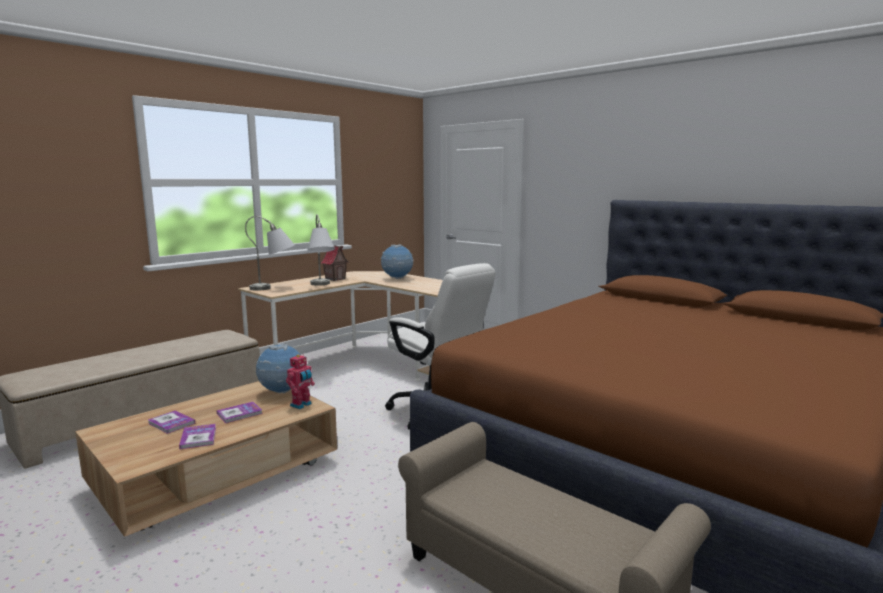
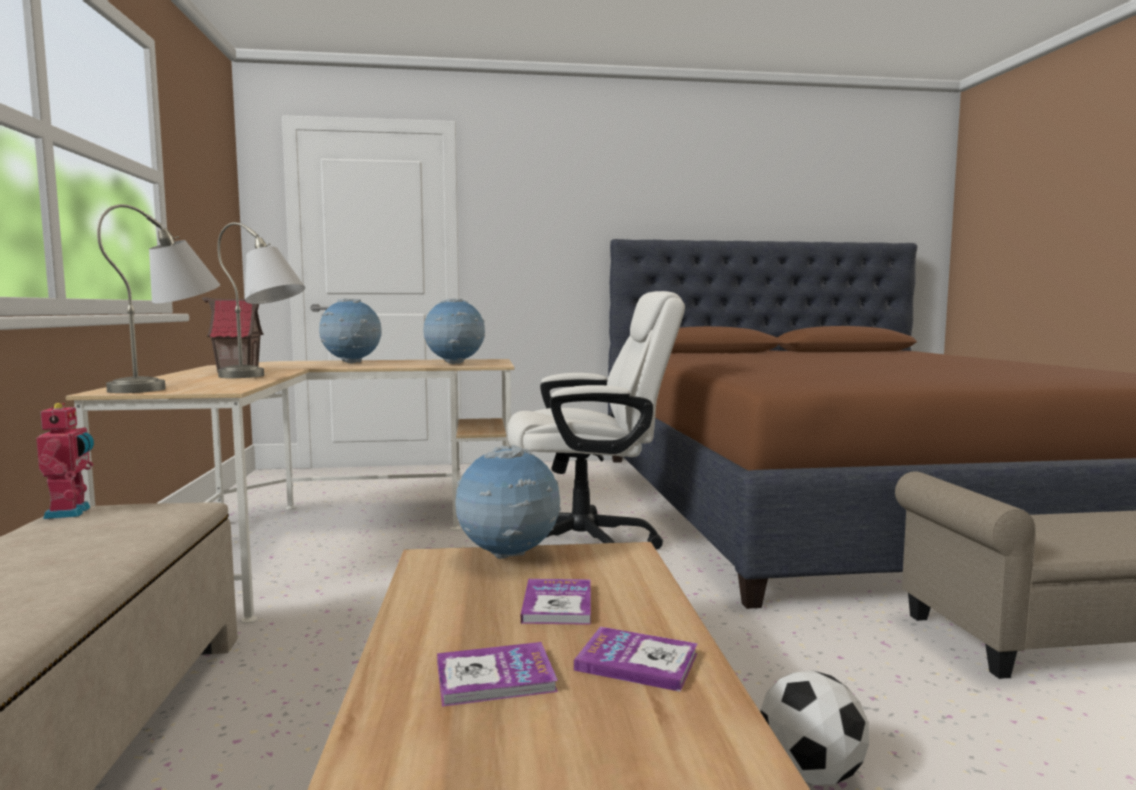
camera: 50 degrees left, 5 degrees down
toy robot [286,355,315,409] -> toy robot moved to [36,403,94,519]
none -> globe [423,298,485,364]
none -> football [760,670,869,785]

